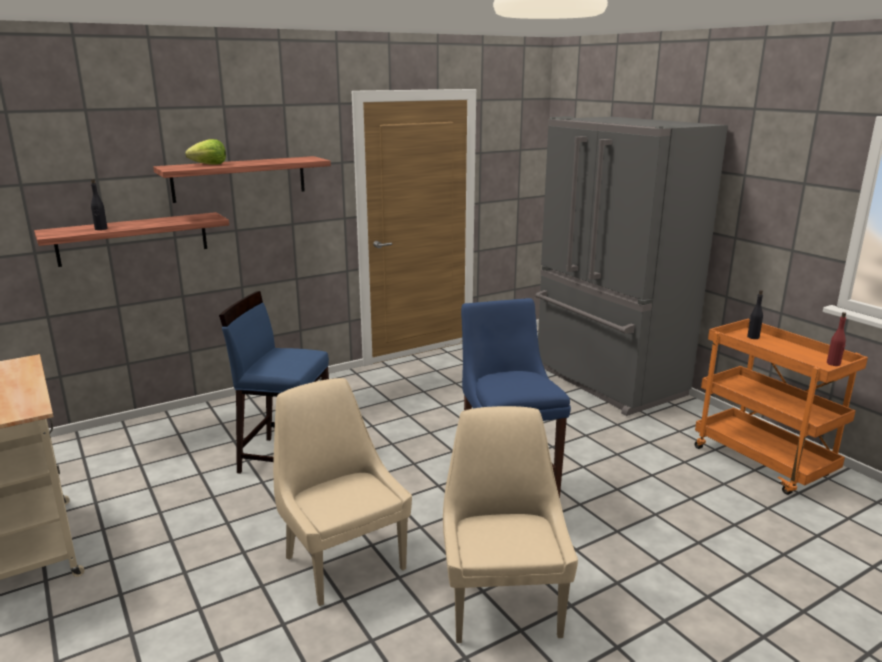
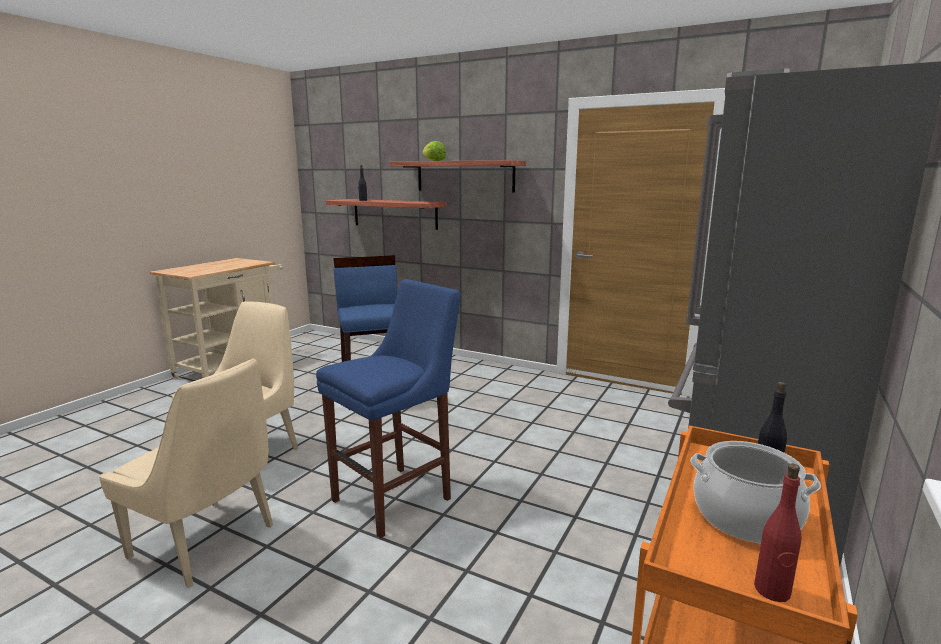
camera: 60 degrees right, 5 degrees down
beige chair [443,406,578,643] -> beige chair turned 60 degrees clockwise [99,359,273,588]
none -> cooking pot [690,441,821,543]

